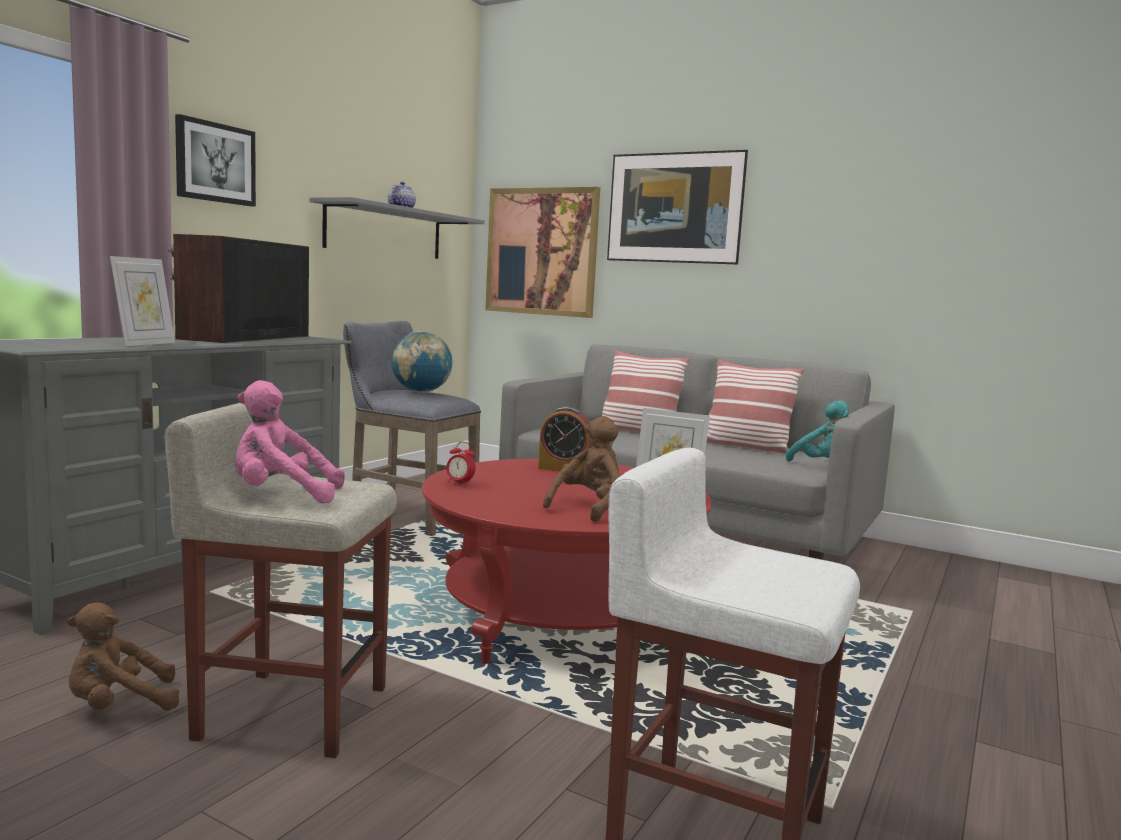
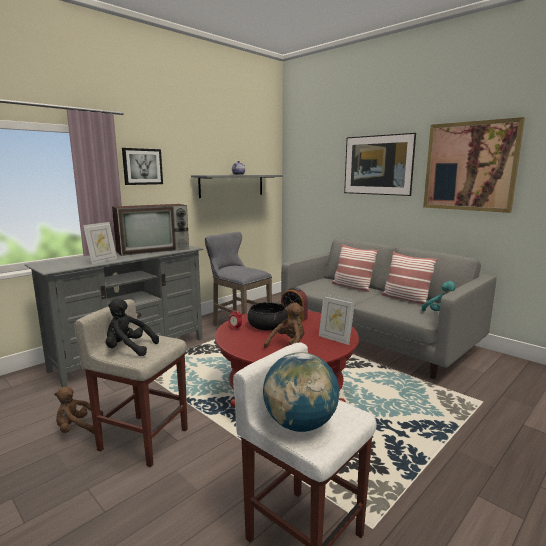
camera: 15 degrees right, 5 degrees up
television [168,234,309,343] -> television turned 150 degrees counterclockwise [112,204,189,256]
pink plush toy [234,380,345,504] -> black plush toy [106,299,159,356]
globe [391,332,452,393] -> globe moved to [263,352,339,432]
picture [485,187,600,318] -> picture moved to [423,117,525,213]
none -> black bowl [248,302,288,330]

